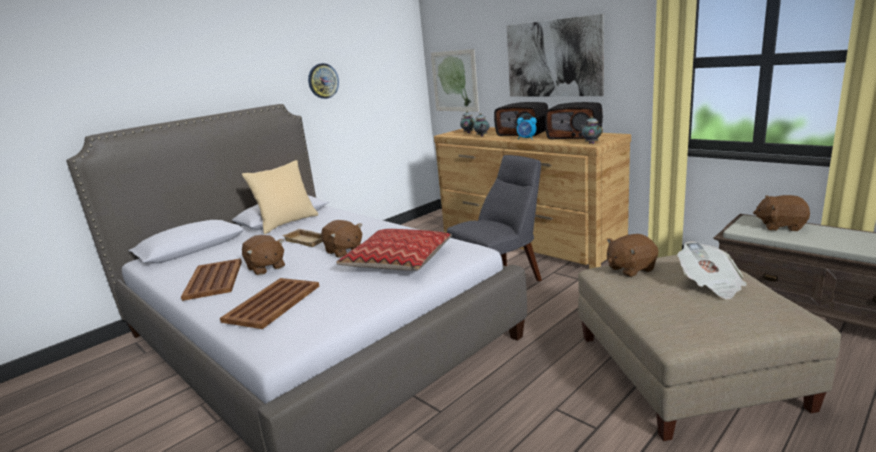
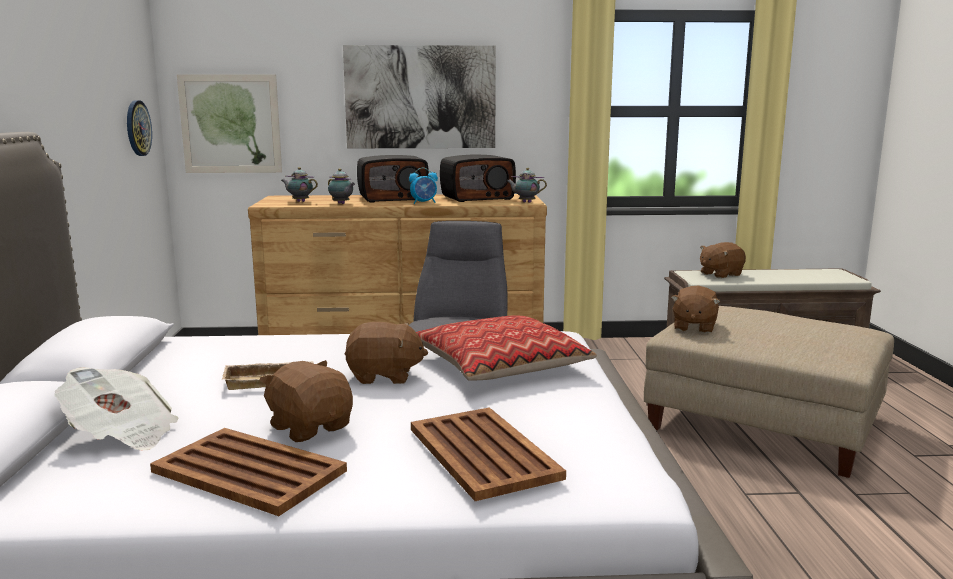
camera: 50 degrees left, 5 degrees down
beige pillow [242,160,318,234] -> none
brown plush toy [242,235,285,275] -> brown plush toy turned 135 degrees counterclockwise [260,360,353,442]
wall clock [308,63,339,99] -> wall clock moved to [127,100,152,156]
newspaper [678,241,747,300] -> newspaper moved to [54,367,179,450]

